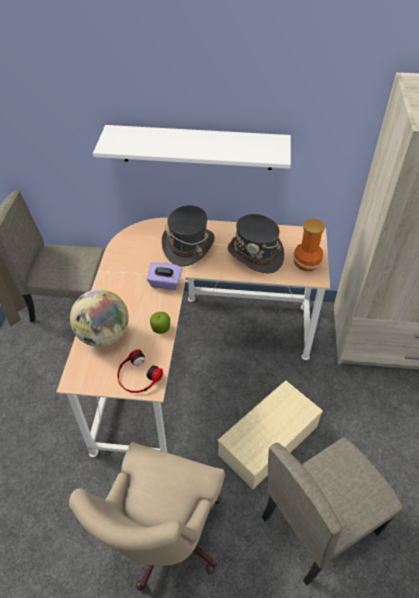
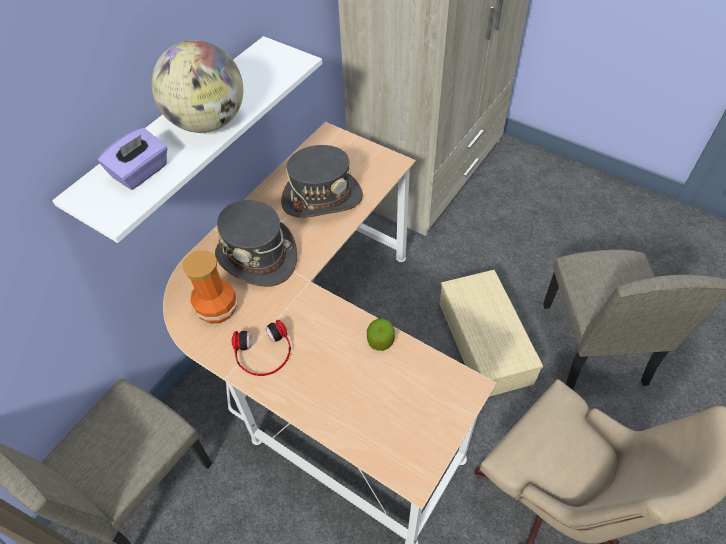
camera: 60 degrees left, 5 degrees up
globe [70,289,129,347] -> globe moved to [151,40,243,133]
headphones [117,349,163,393] -> headphones moved to [232,320,291,376]
purple tissue box [147,262,182,290] -> purple tissue box moved to [98,128,168,190]
vase [293,219,325,271] -> vase moved to [182,250,238,324]

